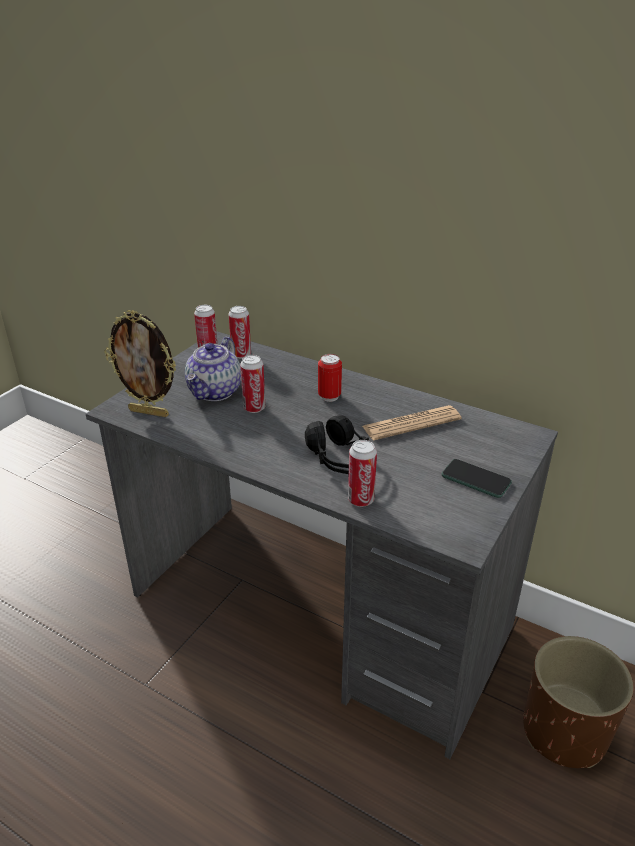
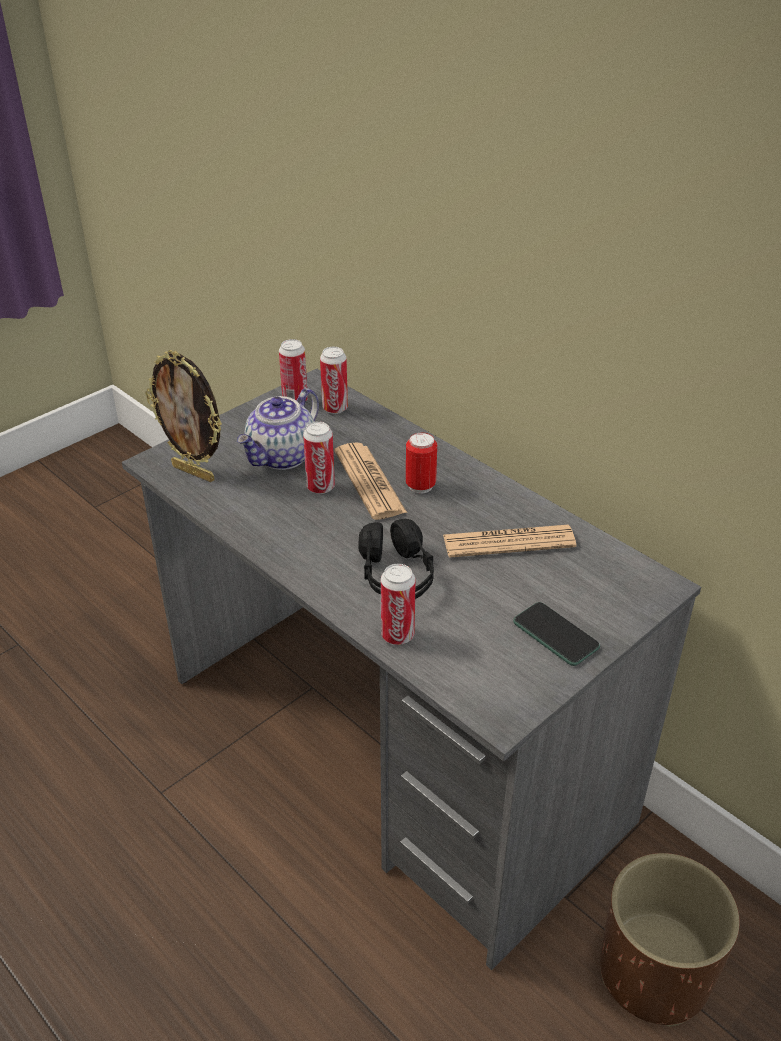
camera: 15 degrees right, 5 degrees up
none -> newspaper [334,442,407,520]

